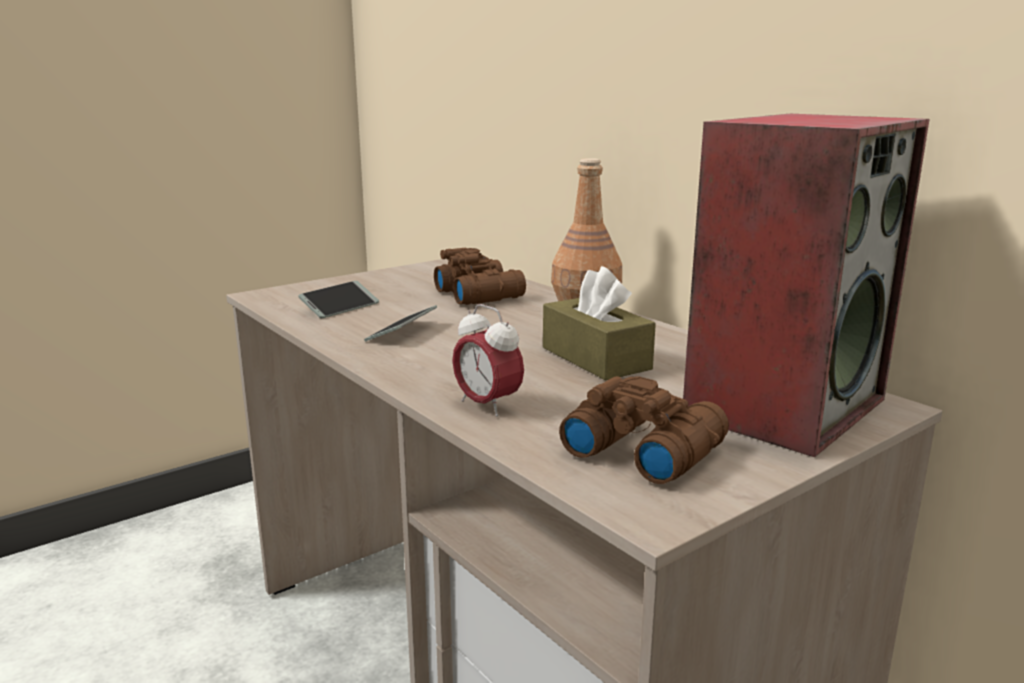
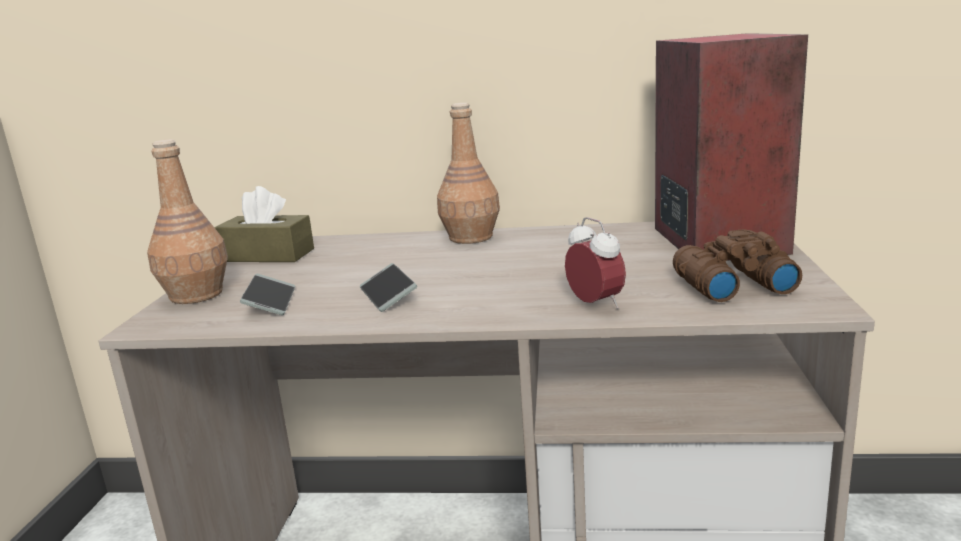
camera: 45 degrees left, 0 degrees up
brown binoculars [434,248,526,305] -> none
alarm clock [452,304,524,417] -> alarm clock turned 120 degrees counterclockwise [565,217,626,309]
brown tissue box [543,266,656,380] -> brown tissue box moved to [215,186,314,262]
none -> brown bottle [147,139,228,304]

